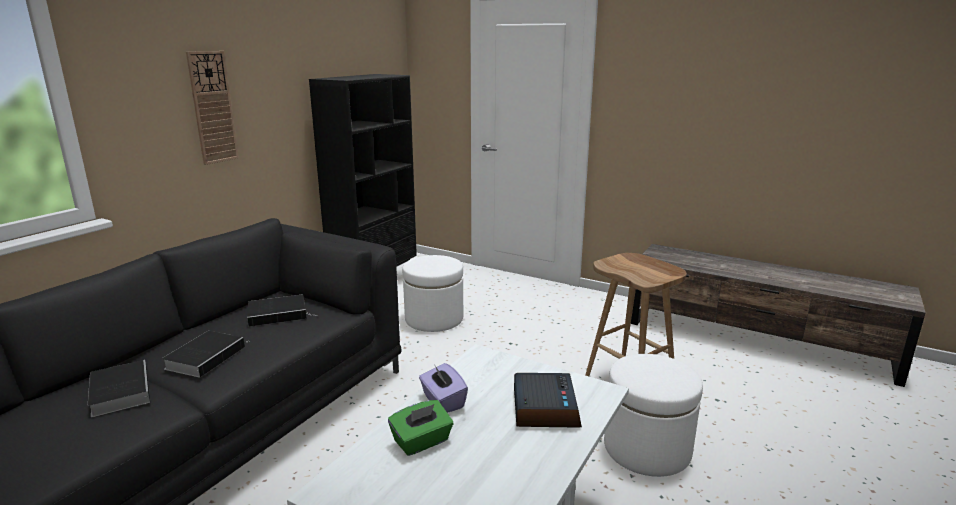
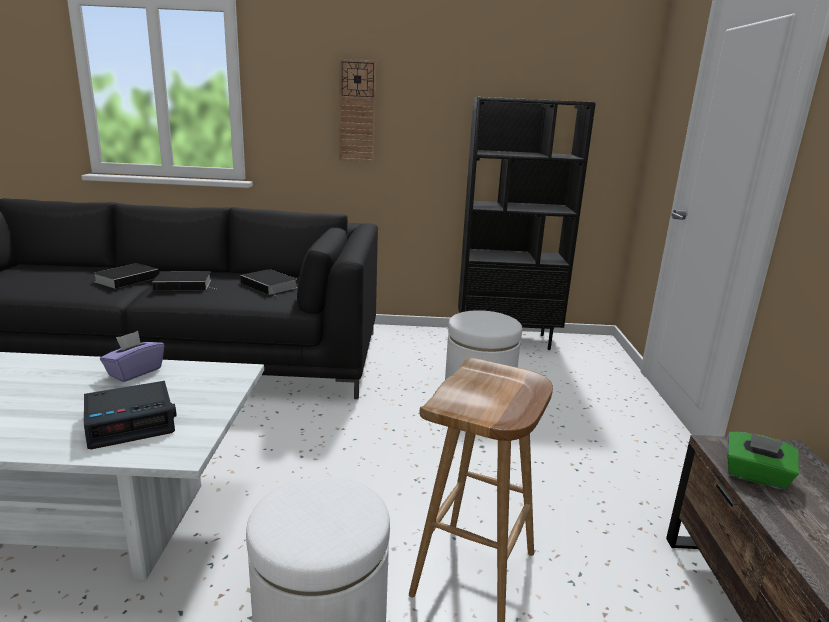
camera: 60 degrees right, 0 degrees up
green tissue box [388,400,453,456] -> green tissue box moved to [727,432,799,490]

